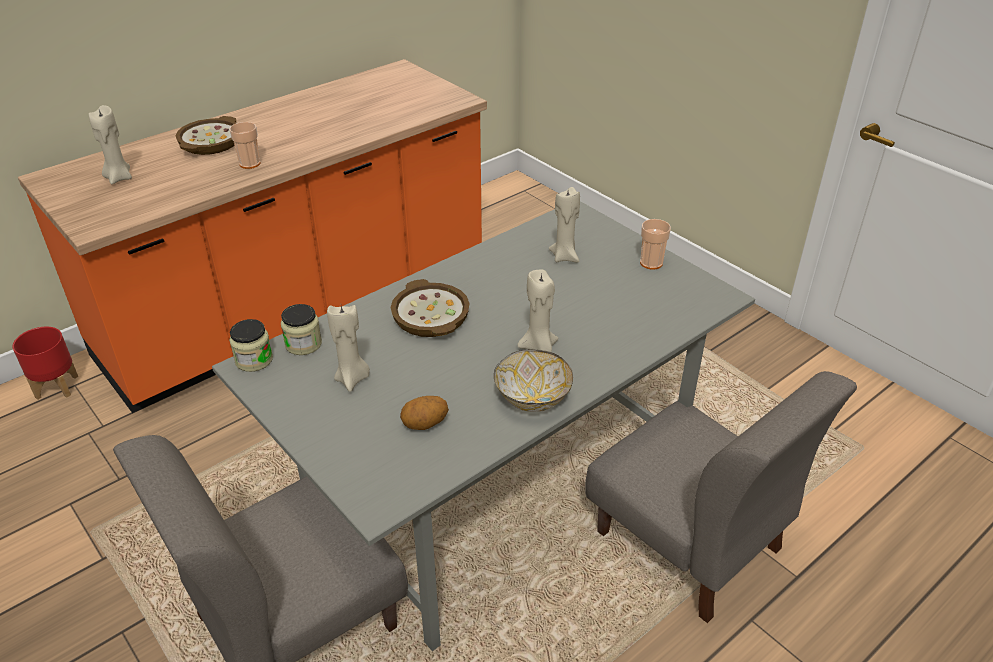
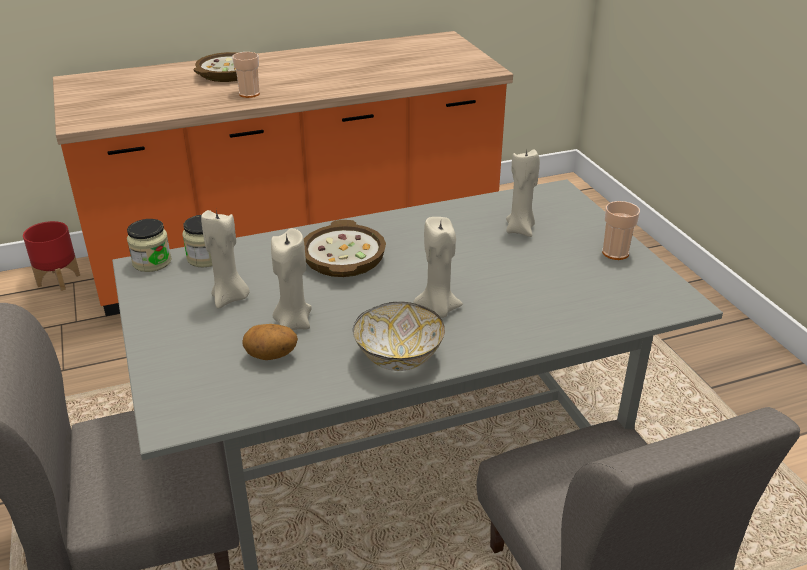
camera: 20 degrees right, 5 degrees down
beige candle [89,105,132,184] -> beige candle moved to [271,228,312,330]

